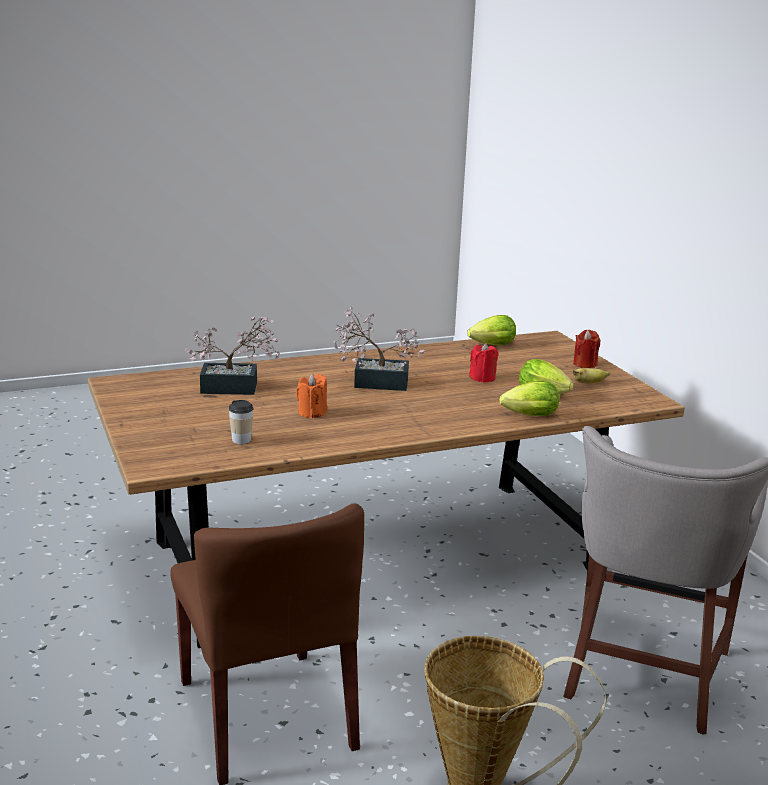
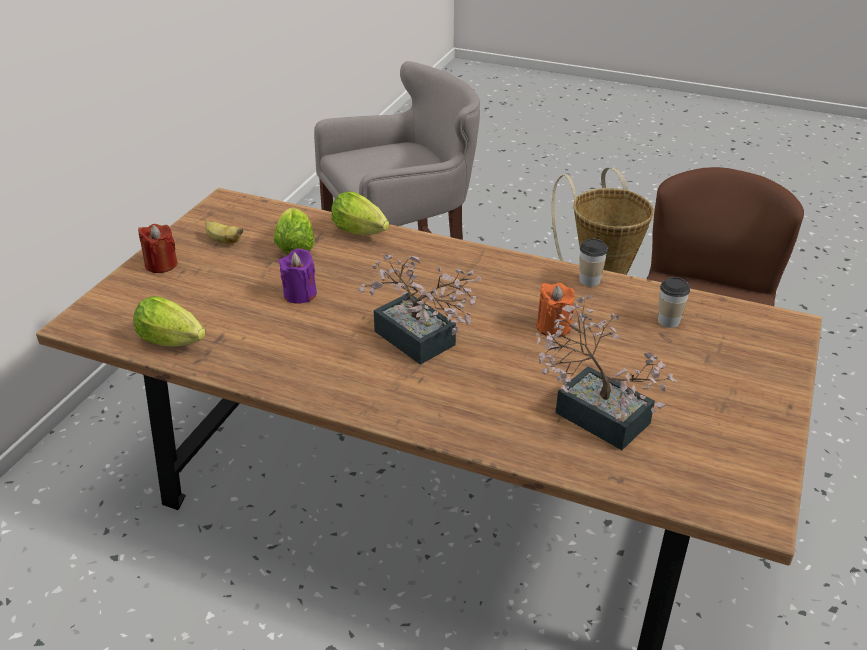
camera: 135 degrees left, 15 degrees up
red candle [469,343,499,383] -> purple candle [279,248,317,304]
none -> cup [579,239,608,287]

